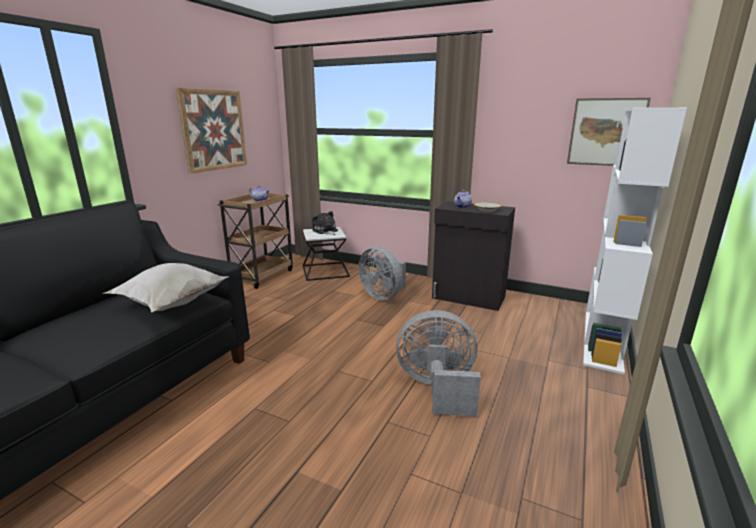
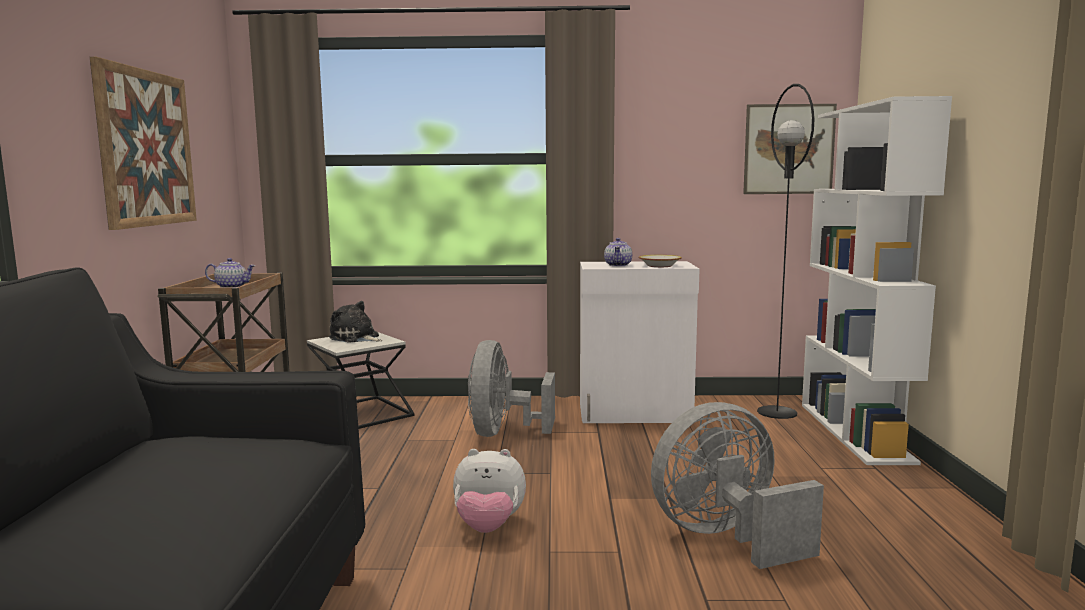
camera: 25 degrees left, 10 degrees down
white pillow [105,263,228,312] -> none
grey fan [359,246,406,301] -> grey fan turned 75 degrees clockwise [468,340,555,437]
black cabinet [432,201,515,311] -> white cabinet [580,261,699,423]
none -> plush toy [453,449,526,533]
none -> black floor lamp [757,84,815,419]

